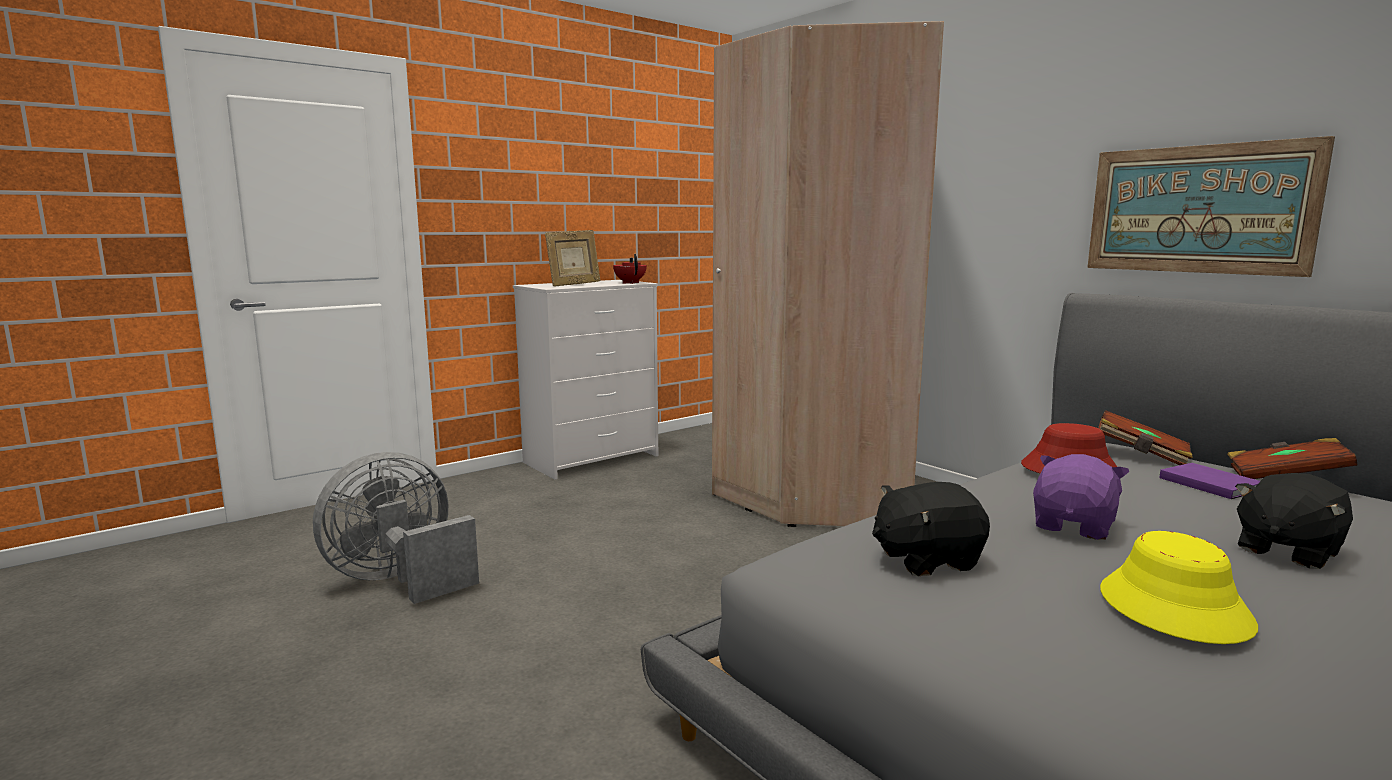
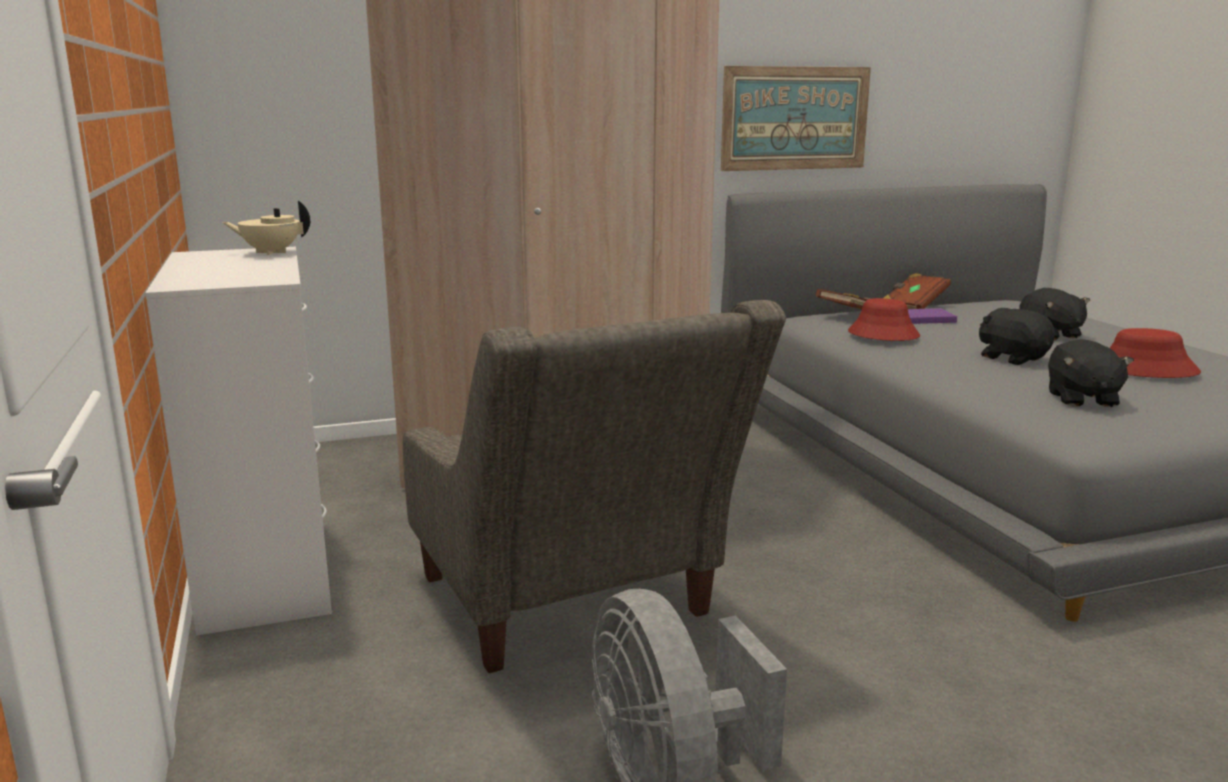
camera: 70 degrees left, 5 degrees up
picture frame [545,230,600,287] -> none
red teapot [613,254,647,284] -> beige teapot [222,200,310,255]
purple plush toy [1033,454,1130,540] -> black plush toy [979,308,1055,365]
yellow hat [1100,531,1258,644] -> red hat [1110,328,1201,378]
none -> grey armchair [403,300,786,673]

